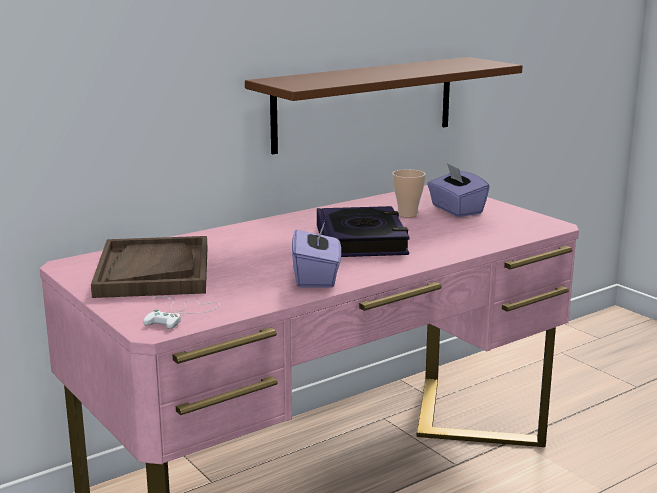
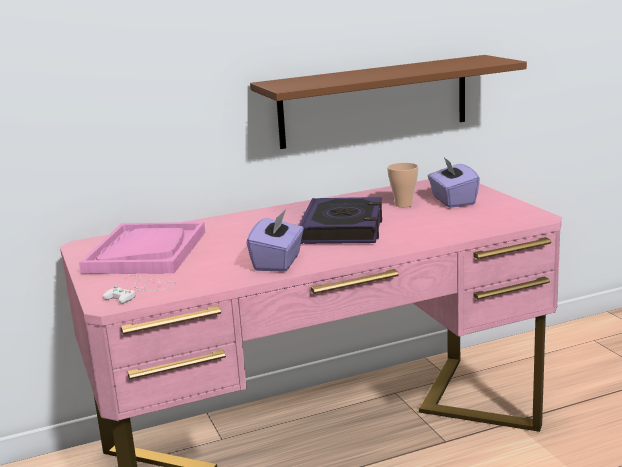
camera: 15 degrees right, 0 degrees up
brown tray [91,236,208,298] -> pink tray [79,222,205,274]

